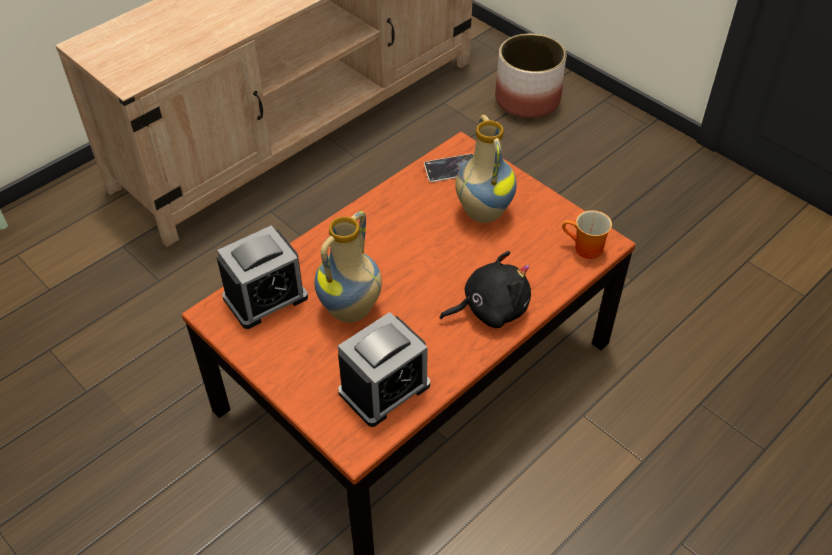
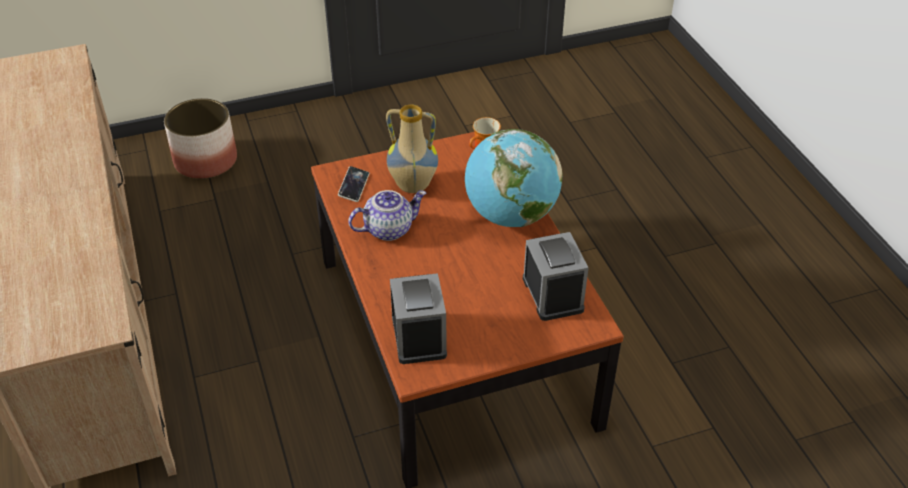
camera: 65 degrees left, 5 degrees down
vase [314,211,382,323] -> none
black plush toy [439,251,531,328] -> globe [465,129,562,227]
none -> teapot [348,190,426,241]

